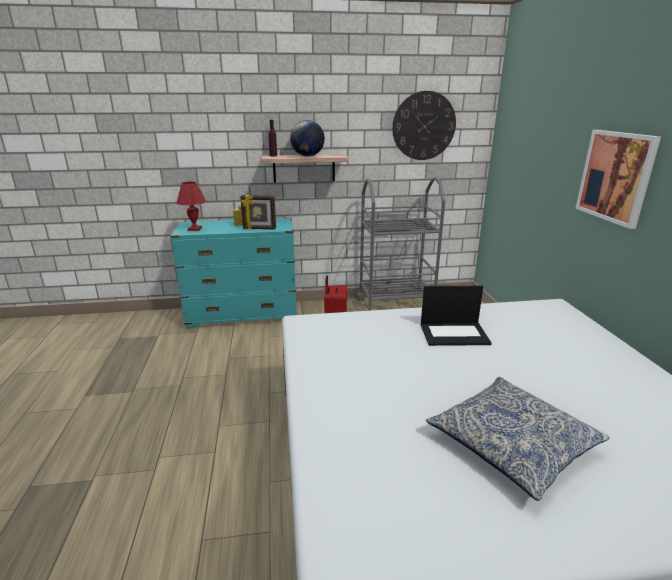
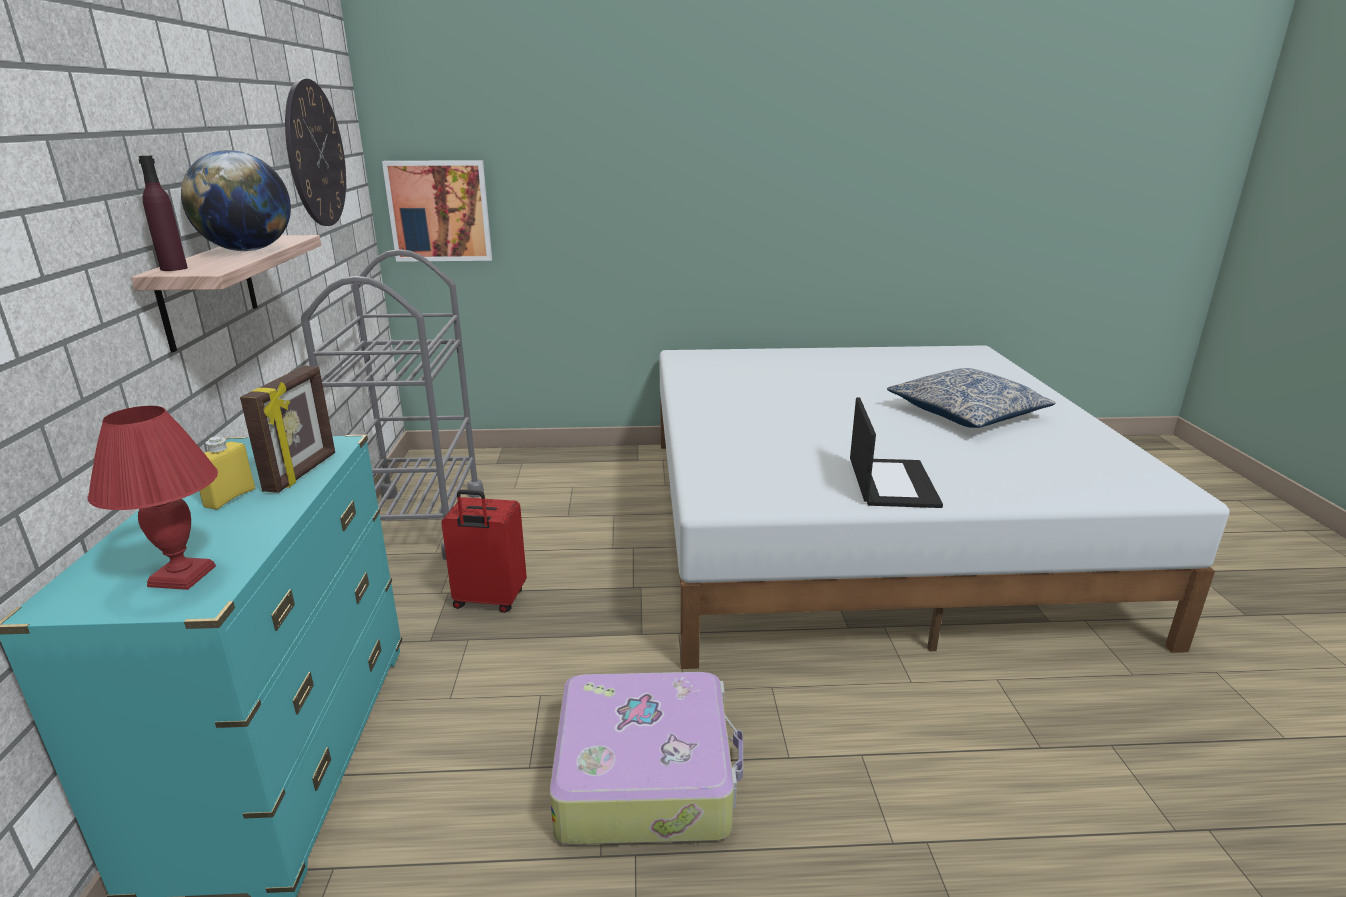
camera: 85 degrees left, 0 degrees up
laptop [421,286,492,346] -> laptop moved to [850,397,943,508]
picture [575,130,661,229] -> picture moved to [382,160,492,262]
none -> suitcase [549,672,743,845]

